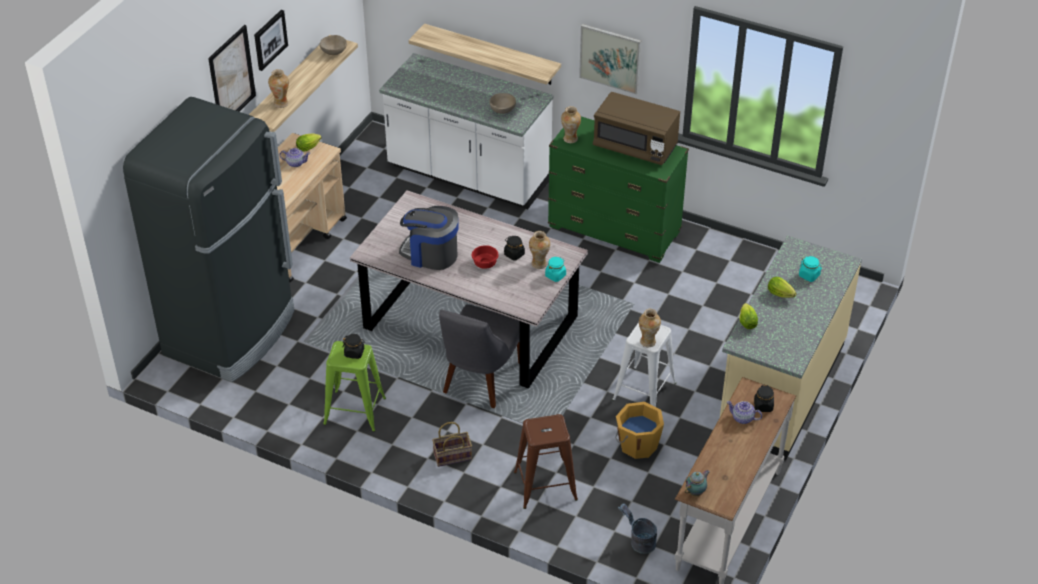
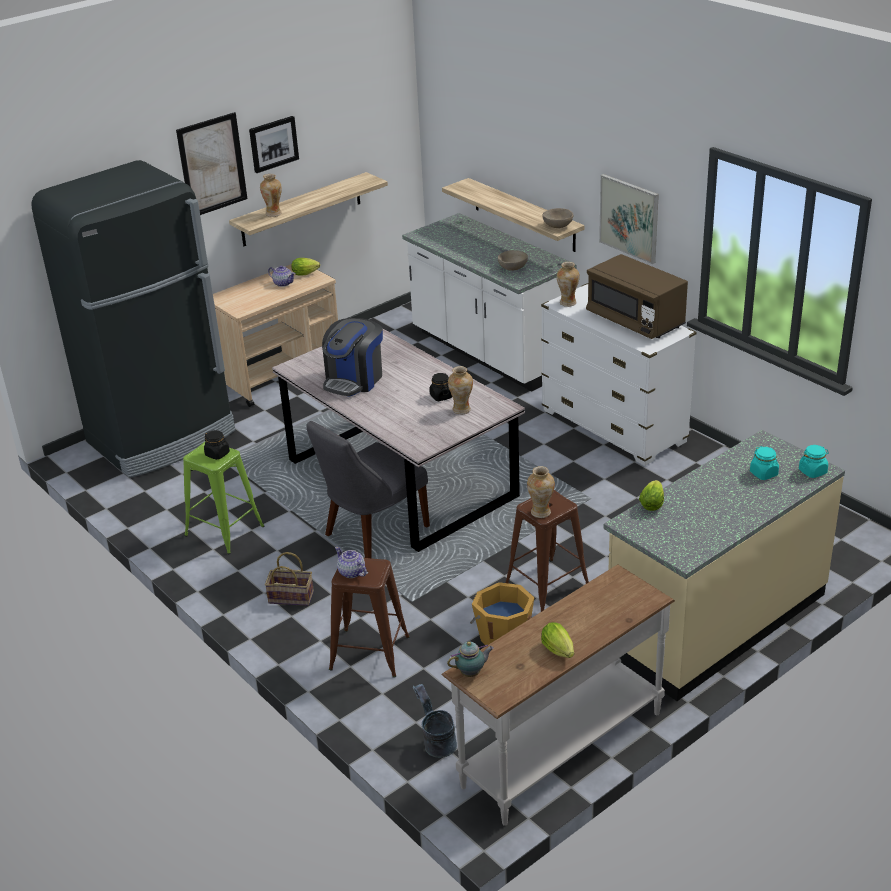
camera: 25 degrees right, 10 degrees down
beige bowl [320,35,347,55] -> beige bowl moved to [542,208,573,228]
coffee machine [399,206,459,270] -> coffee machine turned 105 degrees counterclockwise [322,318,383,397]
red bowl [471,245,499,269] -> none
turquoise jar [545,257,566,282] -> turquoise jar moved to [799,445,829,478]
green dresser [548,117,689,263] -> white dresser [541,283,697,466]
white stool [612,322,676,407] -> brown stool [505,490,589,612]
teapot [727,401,762,424] -> teapot moved to [335,547,367,578]
black jar [754,385,774,412] -> none
lettuce [768,277,796,298] -> lettuce moved to [541,622,574,658]

